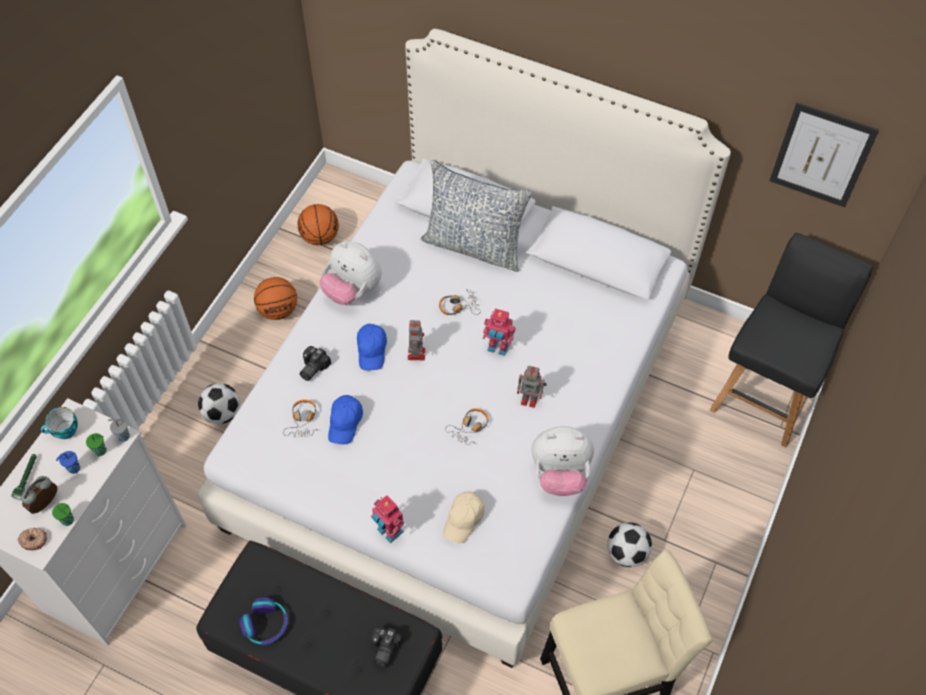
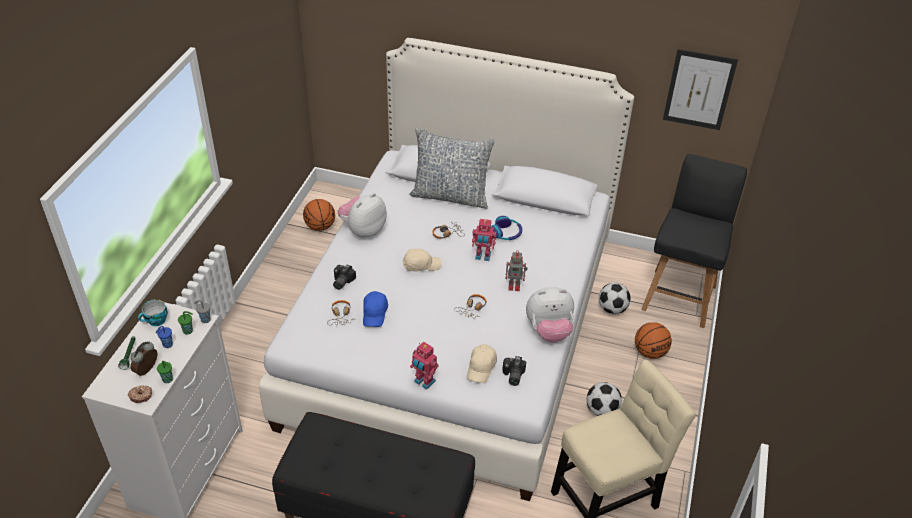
camera: 10 degrees left, 15 degrees down
football [198,383,240,424] -> football moved to [599,282,631,314]
headphones [239,597,288,645] -> headphones moved to [491,216,522,240]
basketball [254,277,297,320] -> basketball moved to [635,322,672,359]
plush toy [319,242,382,305] -> plush toy turned 105 degrees clockwise [338,193,387,238]
blue cap [357,324,387,370] -> none
camera [372,627,403,667] -> camera moved to [503,356,526,386]
toy robot [408,320,425,360] -> beige cap [403,248,442,272]

